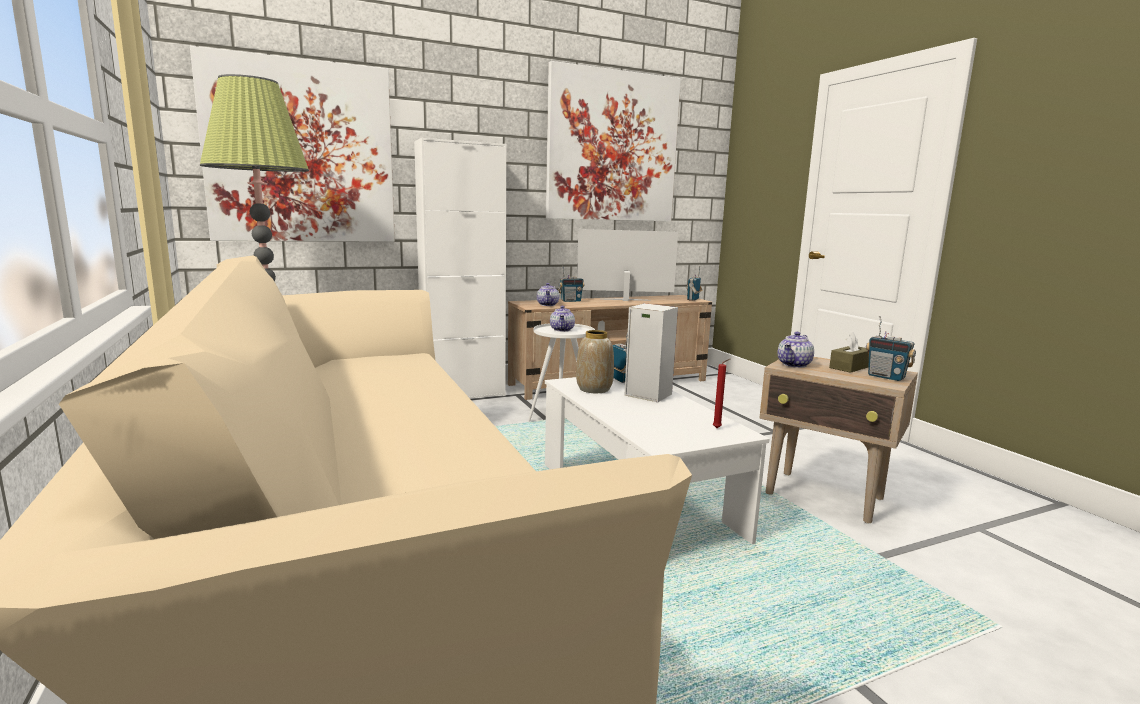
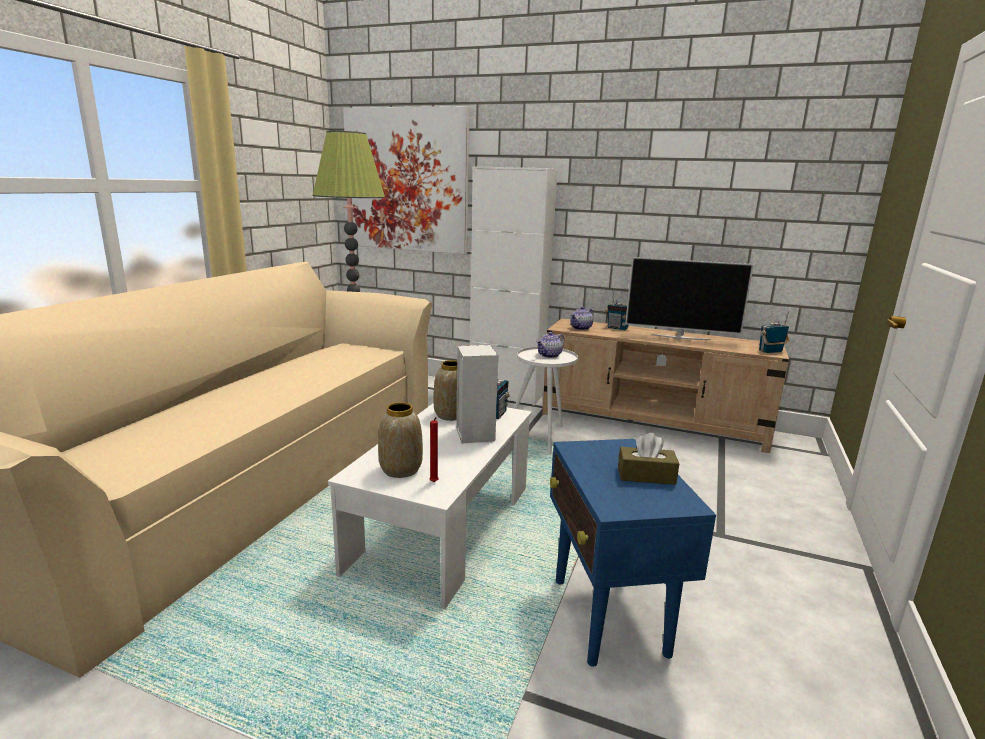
camera: 45 degrees right, 5 degrees up
picture [546,61,681,221] -> none
television [577,229,678,301] -> television turned 150 degrees clockwise [625,257,754,340]
beige side table [759,357,918,524] -> blue side table [550,439,716,667]
teapot [778,332,814,368] -> none
radio [866,316,916,381] -> none
none -> vase [378,402,423,478]

